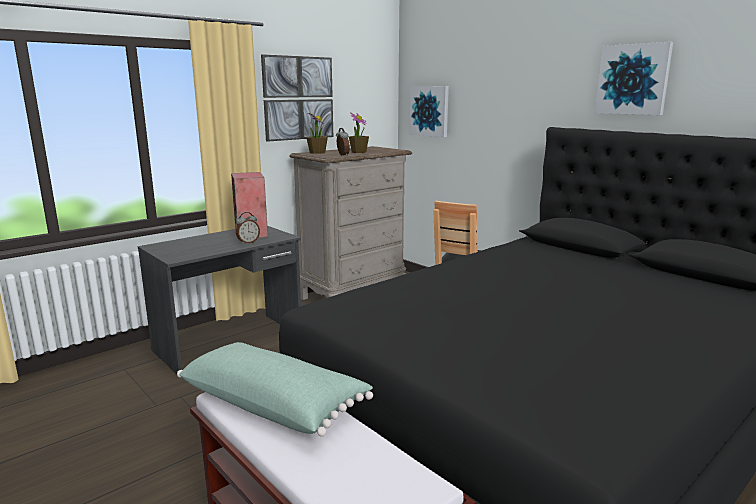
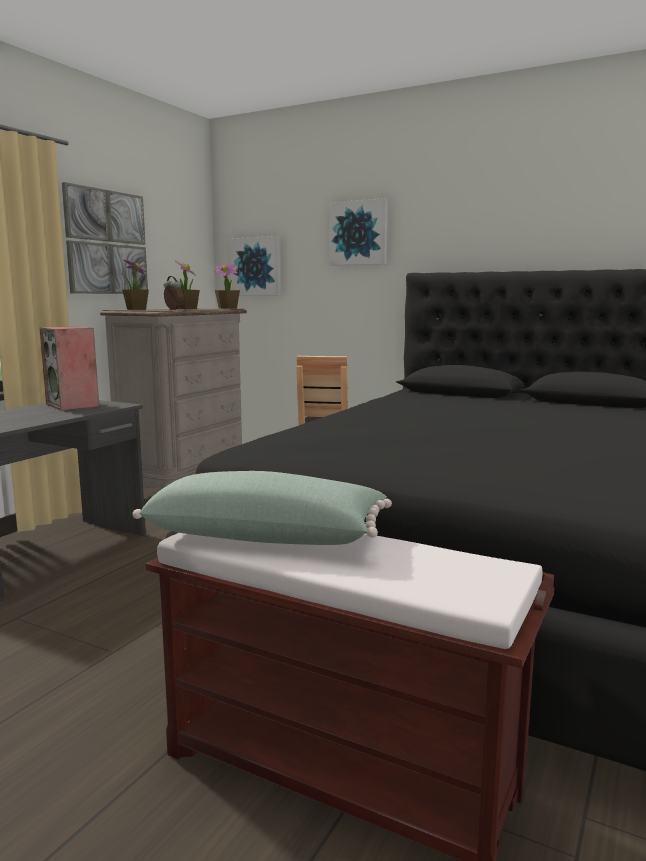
camera: 20 degrees left, 5 degrees down
alarm clock [236,212,260,244] -> none
picture [595,42,673,115] -> picture moved to [329,198,388,266]
none -> potted plant [214,263,240,309]

